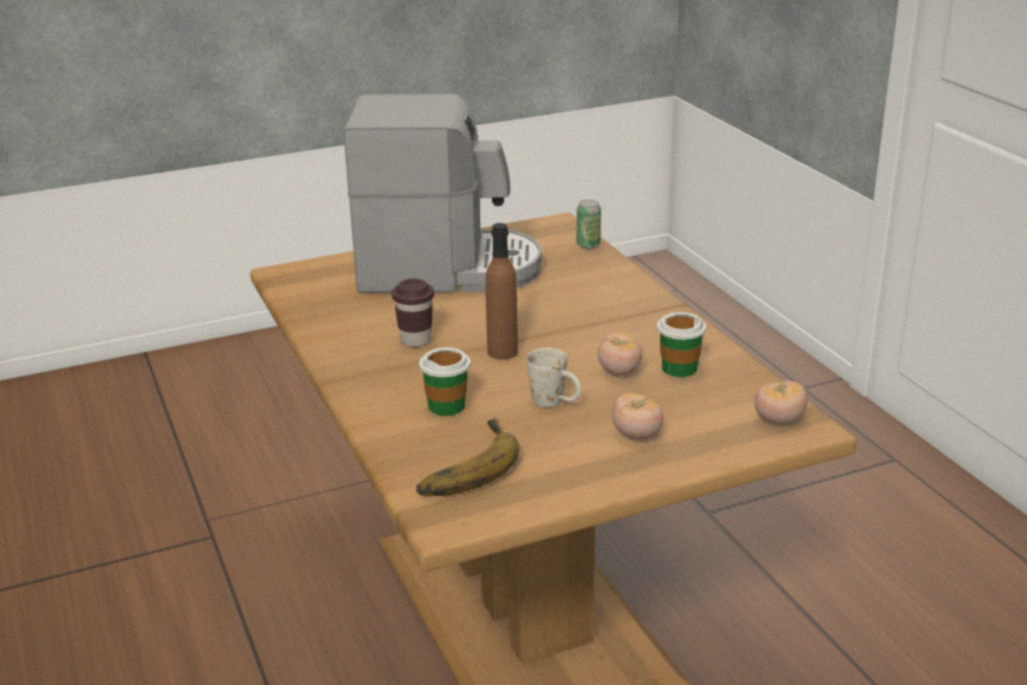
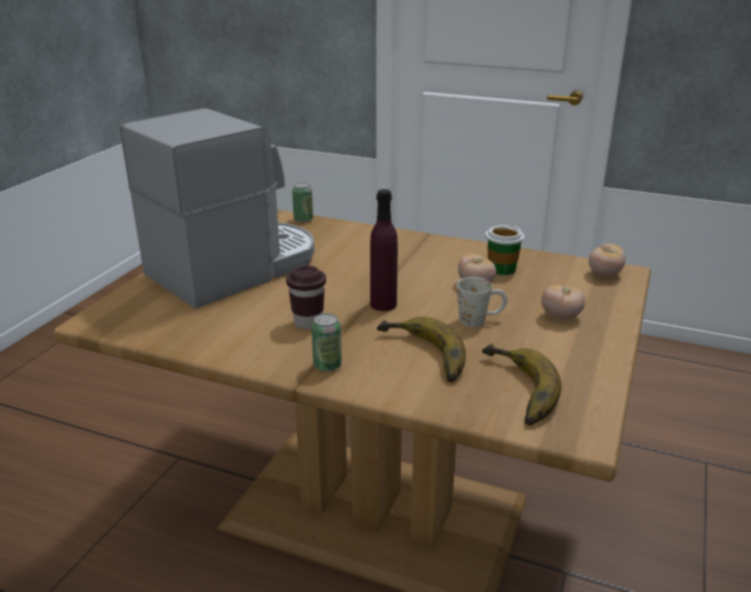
camera: 45 degrees left, 0 degrees up
cup [419,347,471,416] -> banana [377,317,466,382]
brown bottle [486,223,518,360] -> purple bottle [370,189,398,311]
none -> can [311,313,342,372]

